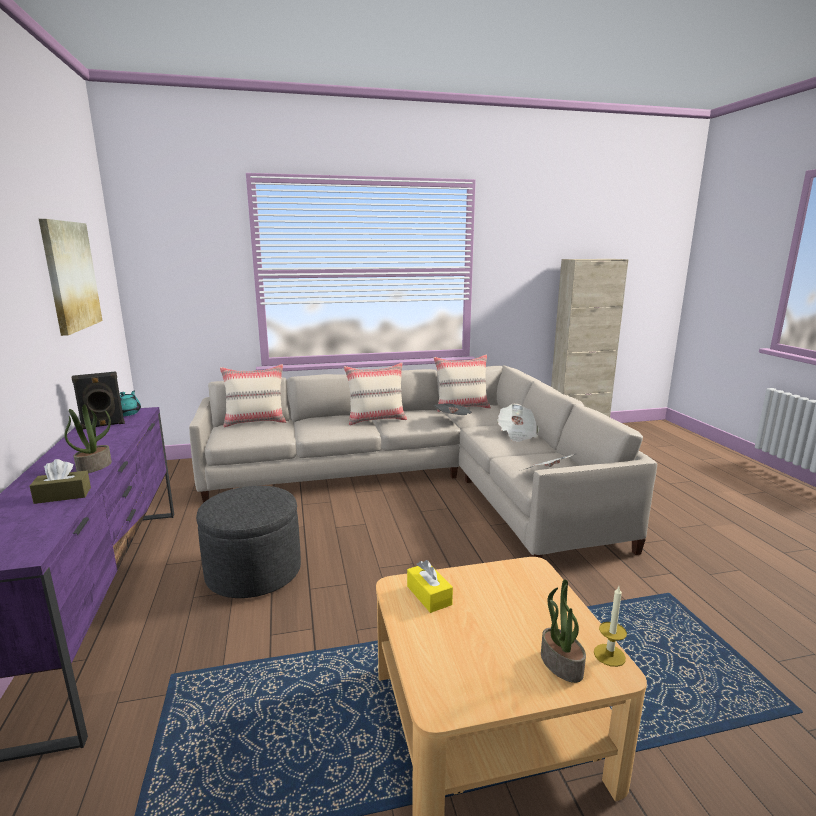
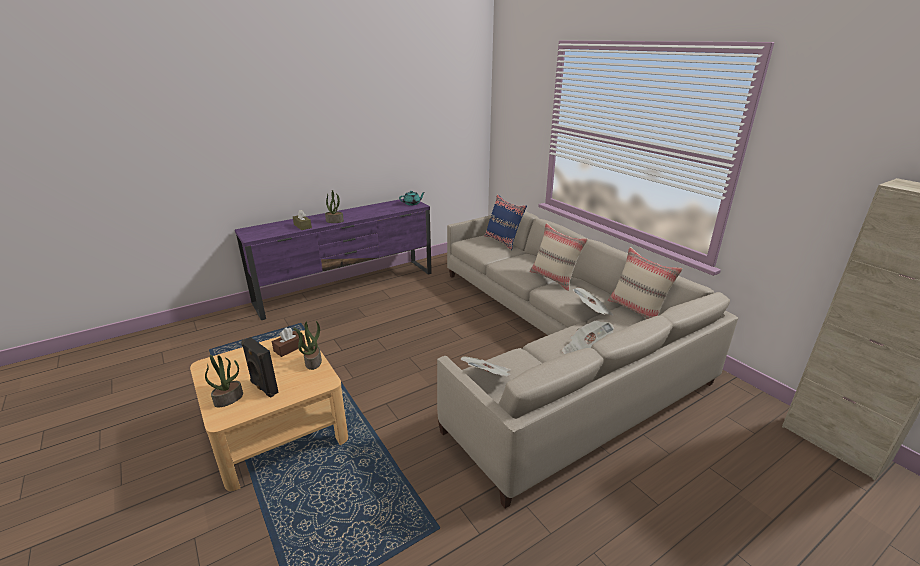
camera: 70 degrees right, 10 degrees up
picture [39,219,103,336] -> none
black speaker [71,371,125,429] -> black speaker moved to [241,337,279,397]
grey ottoman [196,486,301,598] -> none
beige pillow [220,364,286,427] -> blue pillow [484,194,527,250]
yellow tissue box [407,560,453,613] -> brown tissue box [272,328,306,357]
candle [594,586,627,667] -> none
none -> potted plant [293,321,322,370]

